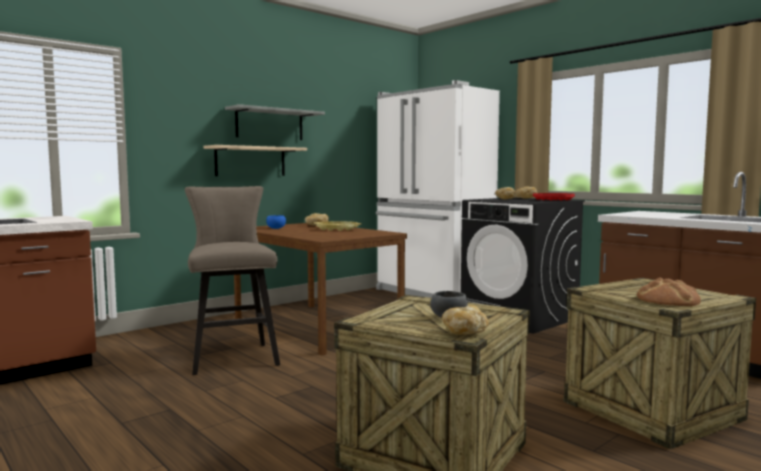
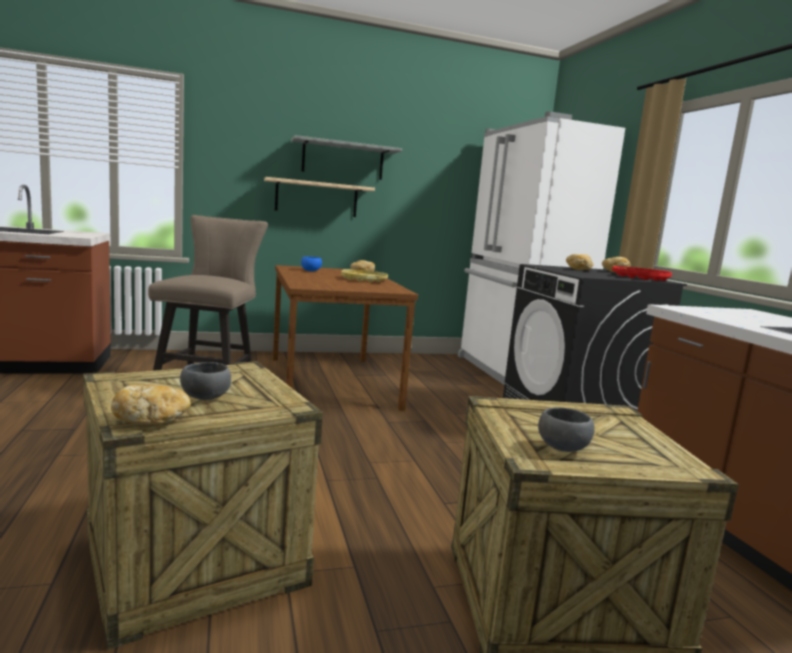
camera: 25 degrees right, 5 degrees up
bread [637,277,701,306] -> grey bowl [538,407,595,452]

